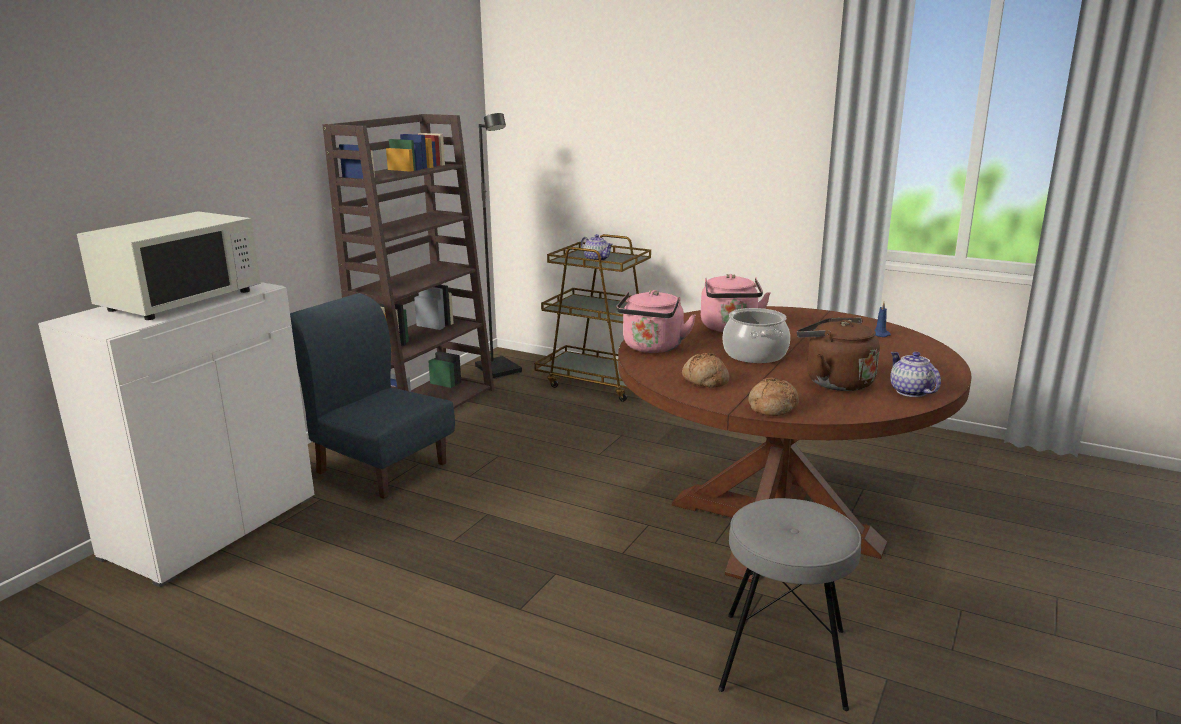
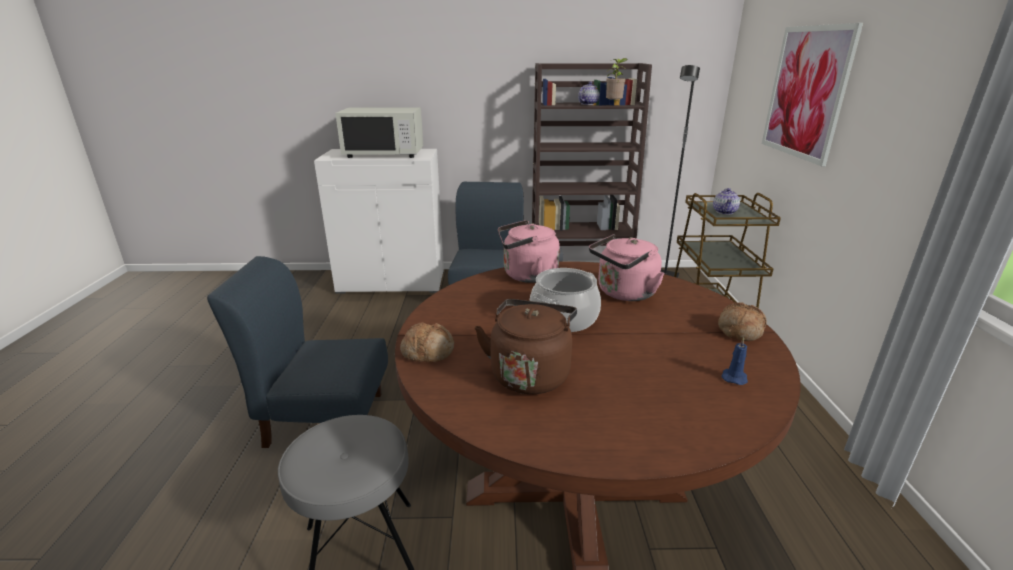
camera: 60 degrees right, 5 degrees up
bread [682,353,730,388] -> bread moved to [718,302,767,341]
teapot [890,352,941,397] -> teapot moved to [578,82,600,105]
none -> blue chair [207,256,388,448]
none -> potted plant [606,58,627,101]
none -> picture [762,23,863,166]

